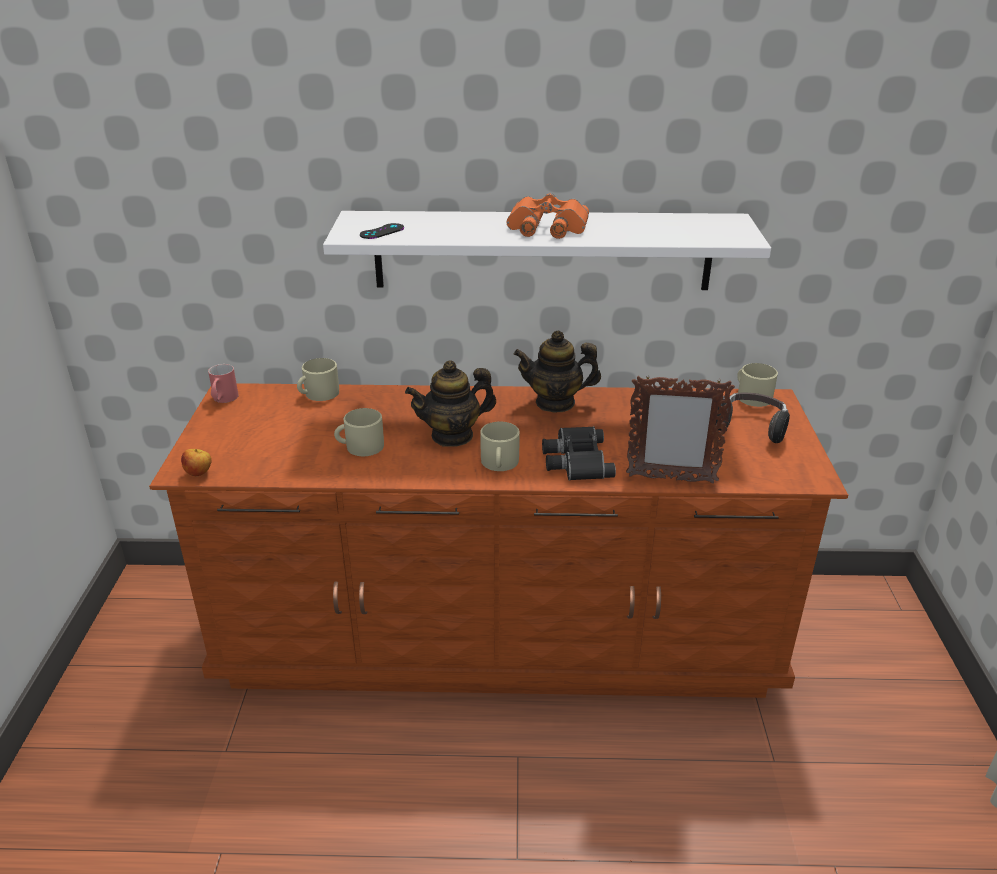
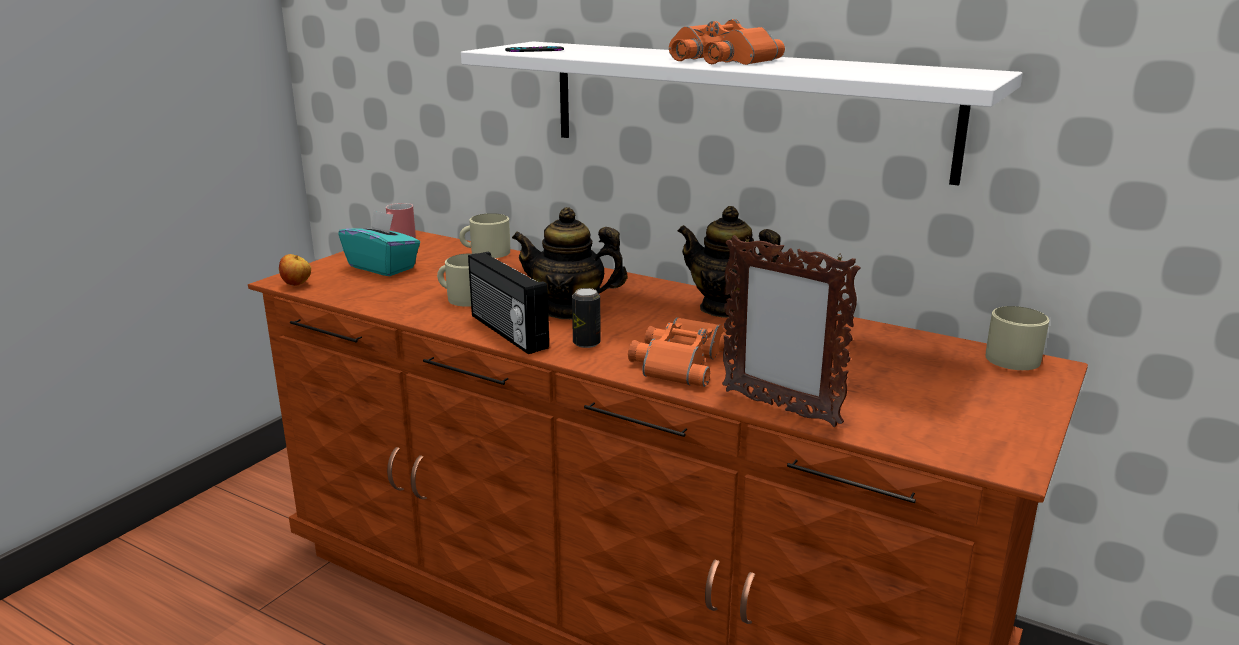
camera: 30 degrees right, 10 degrees down
beige mug [480,422,520,471] -> can [572,288,601,348]
black binoculars [542,426,616,480] -> orange binoculars [628,317,737,387]
headphones [716,393,790,443] -> none
none -> turquoise tissue box [339,210,420,276]
none -> radio [468,251,549,354]

